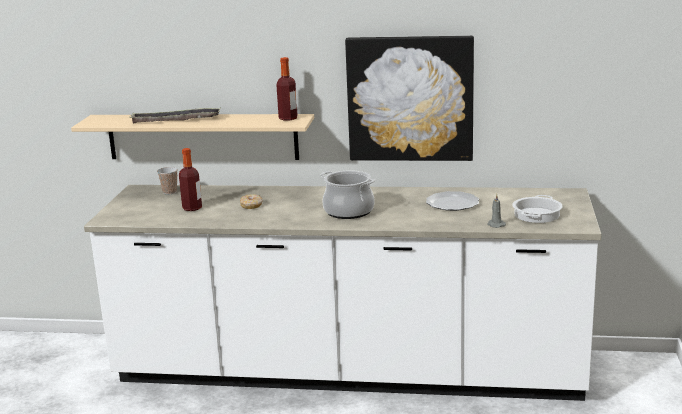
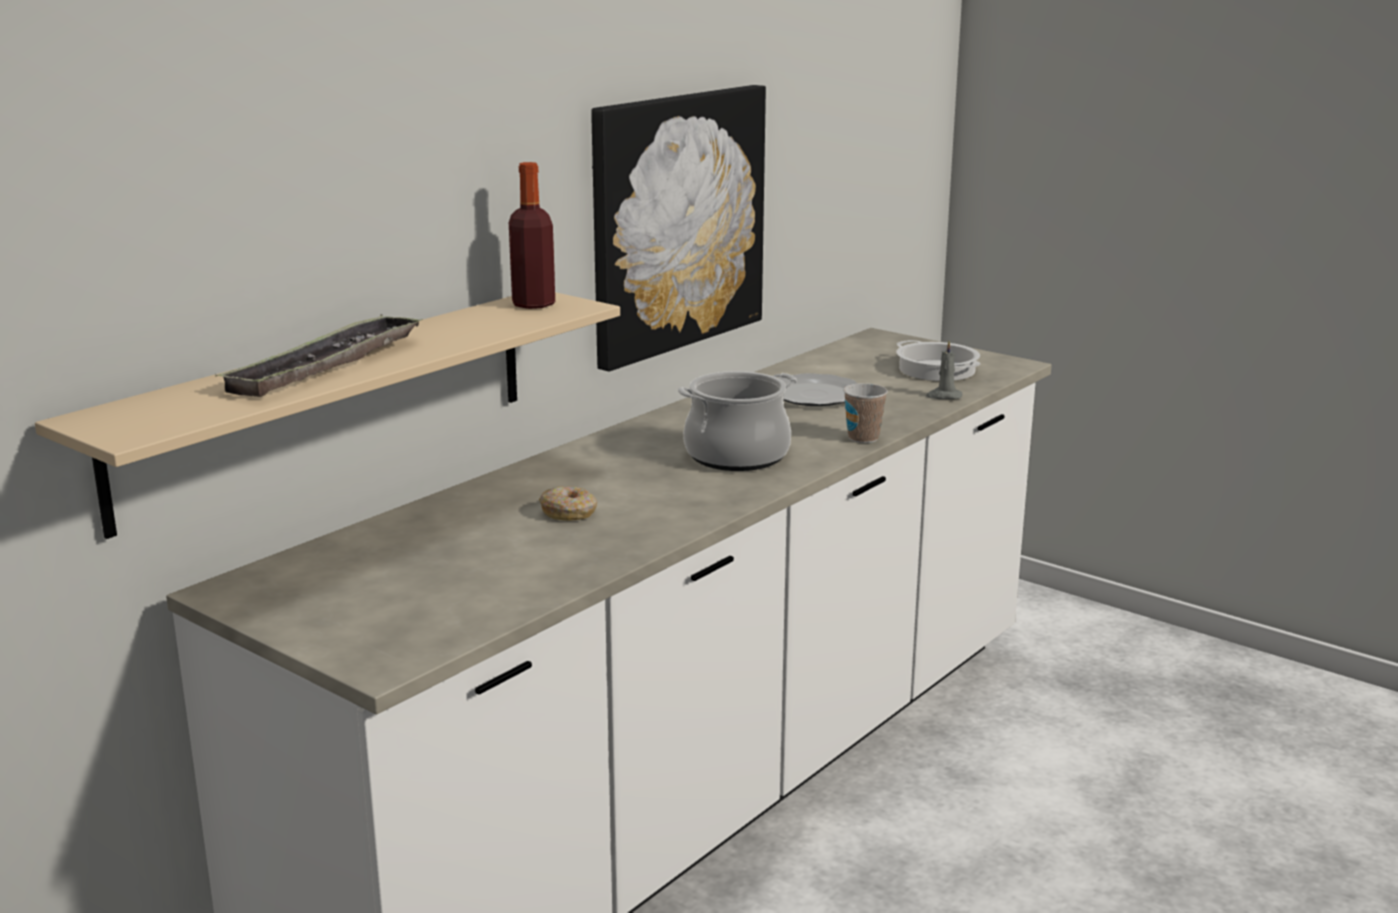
camera: 60 degrees left, 0 degrees up
cup [157,167,178,194] -> cup moved to [843,383,888,443]
bottle [179,148,202,211] -> none

